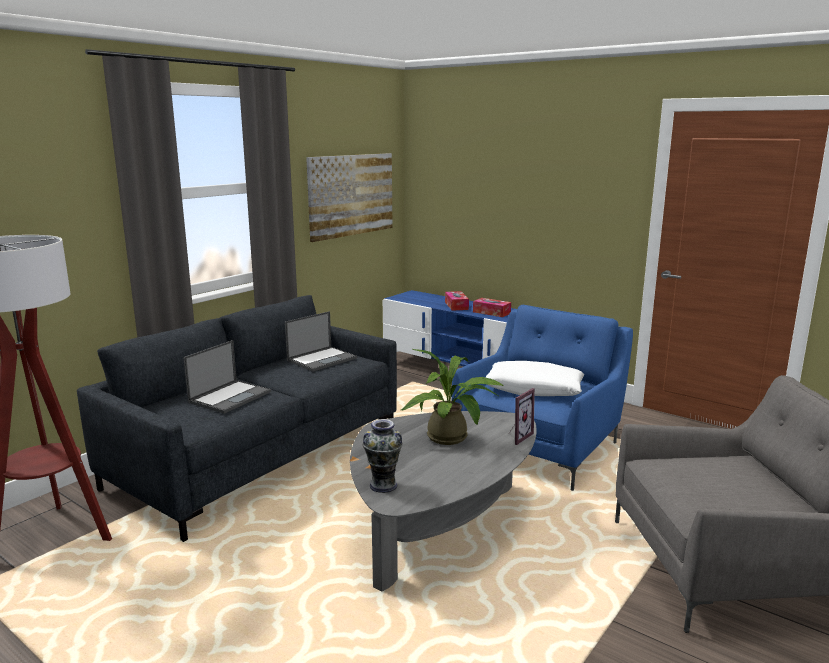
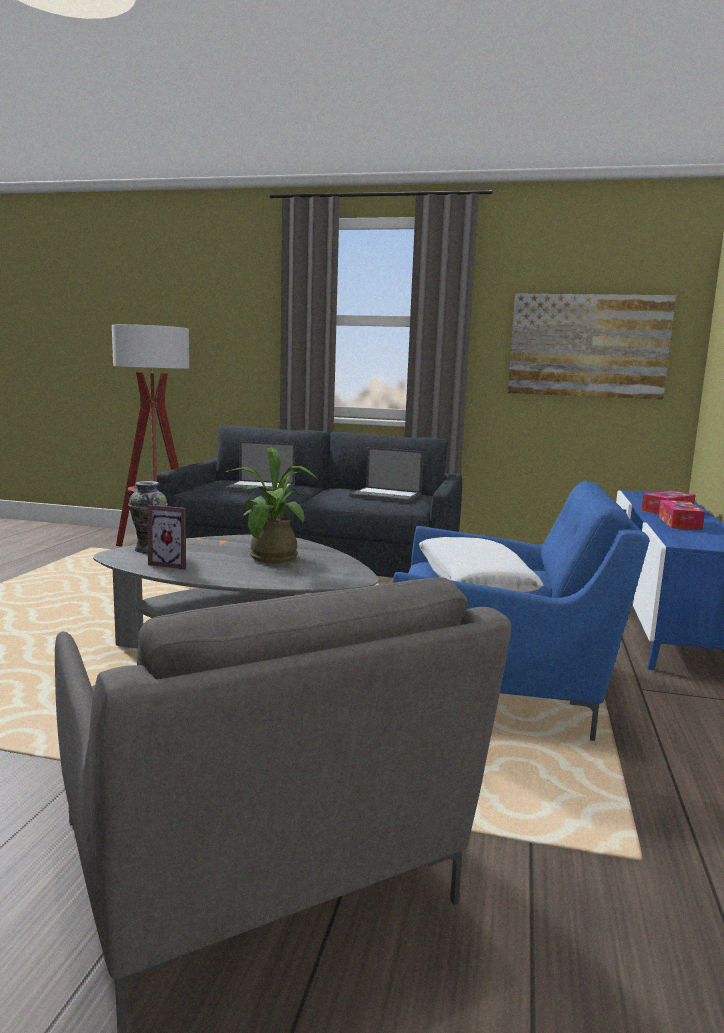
camera: 65 degrees right, 5 degrees down
picture frame [509,388,535,445] -> picture frame moved to [147,505,186,569]

